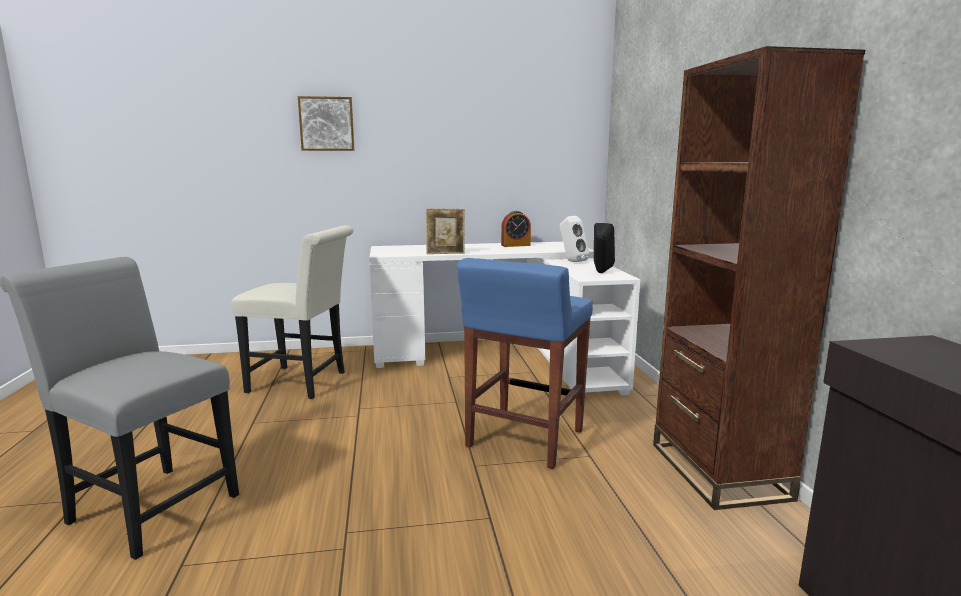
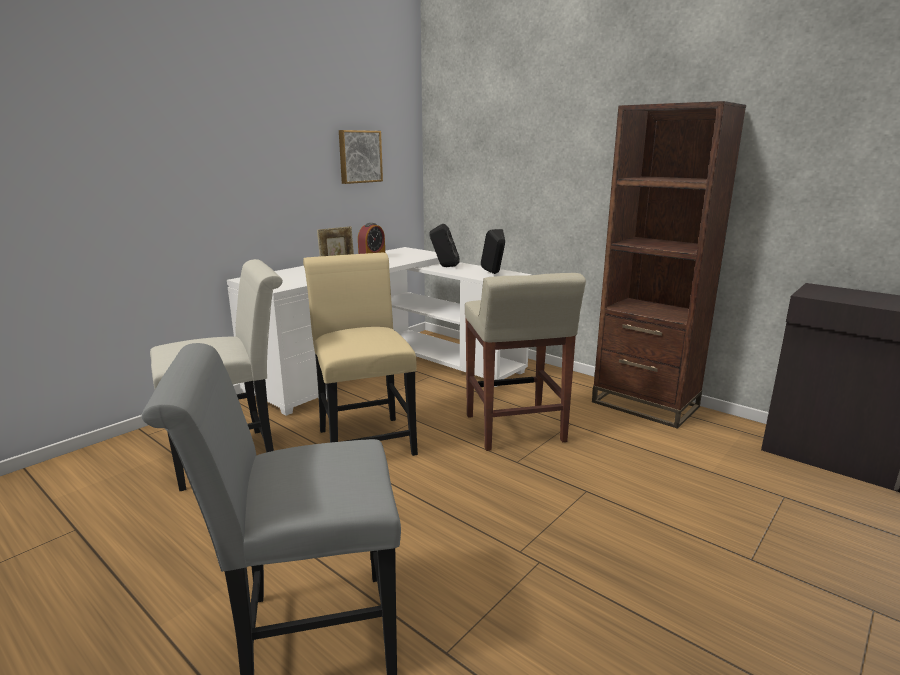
camera: 40 degrees left, 5 degrees up
picture [298,96,354,151] -> picture moved to [339,130,383,184]
blue stool [457,258,593,469] -> beige stool [465,273,586,451]
white speaker [560,216,590,262] -> black speaker [429,224,460,267]
none -> beige chair [303,253,418,456]

